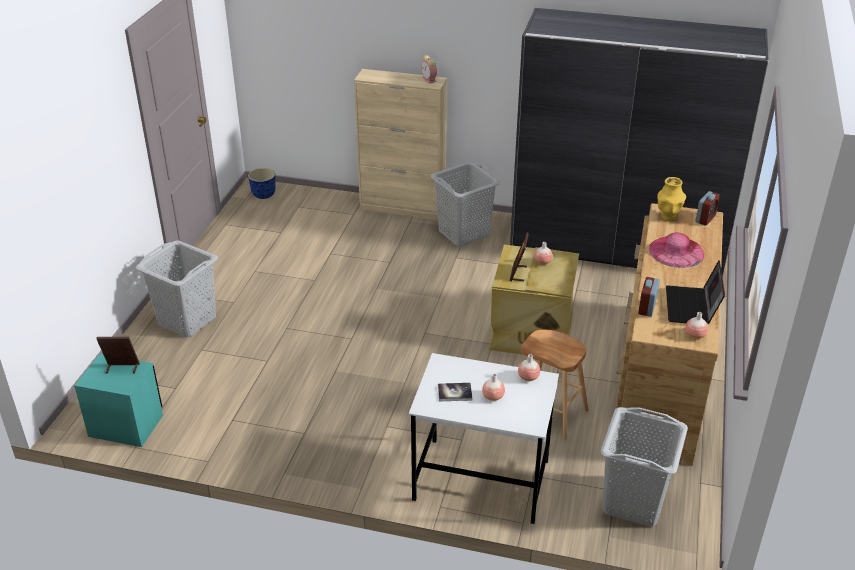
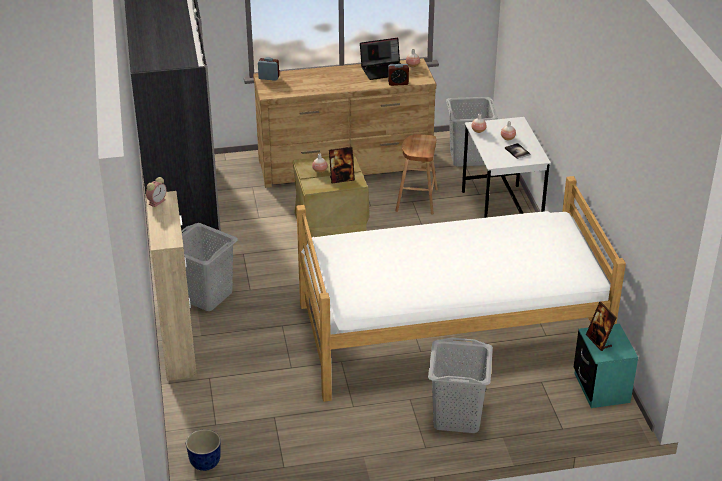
camera: 115 degrees left, 0 degrees up
pink hat [649,232,704,268] -> none
yellow vase [657,177,686,221] -> none
none -> bed [296,176,626,402]

